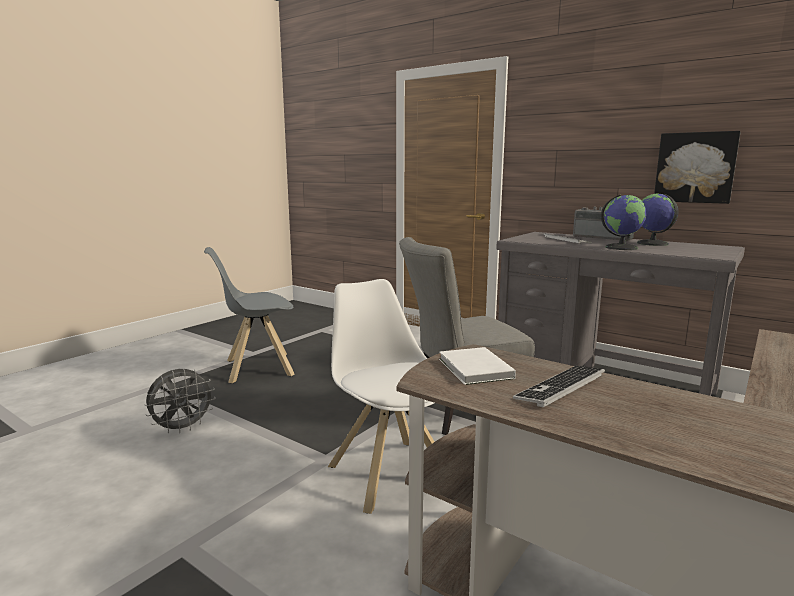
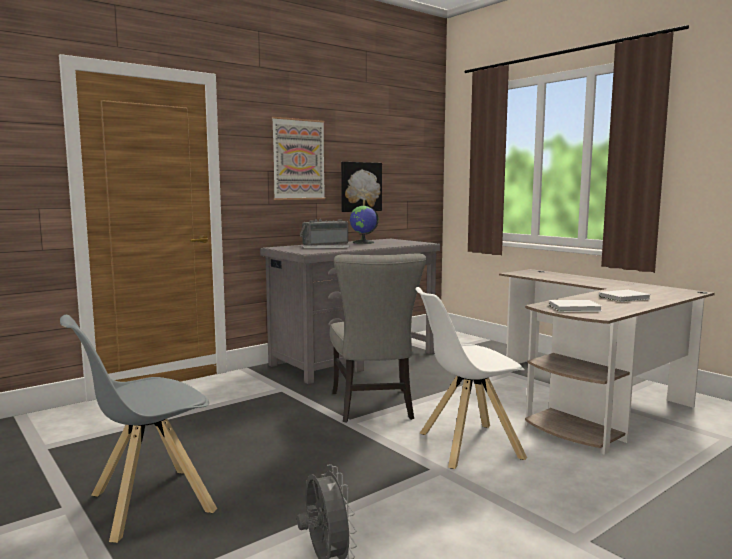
camera: 75 degrees left, 5 degrees down
grey chair [204,247,295,384] -> grey chair turned 60 degrees clockwise [60,315,217,543]
keyboard [513,366,605,407] -> none
globe [601,195,646,250] -> none
none -> picture [272,117,325,200]
none -> white book [599,290,651,302]

